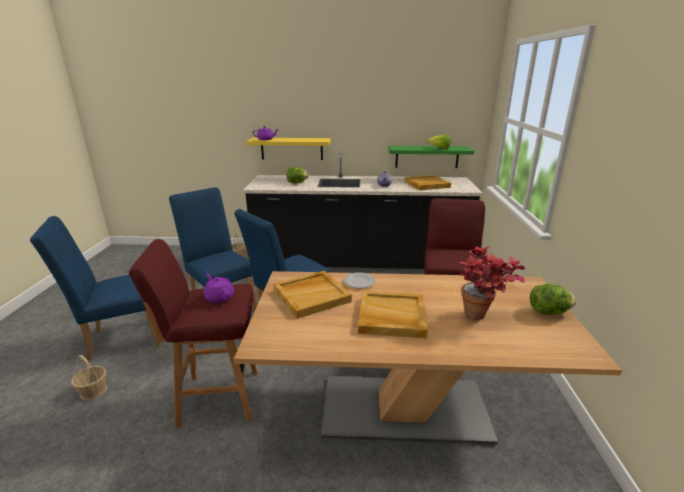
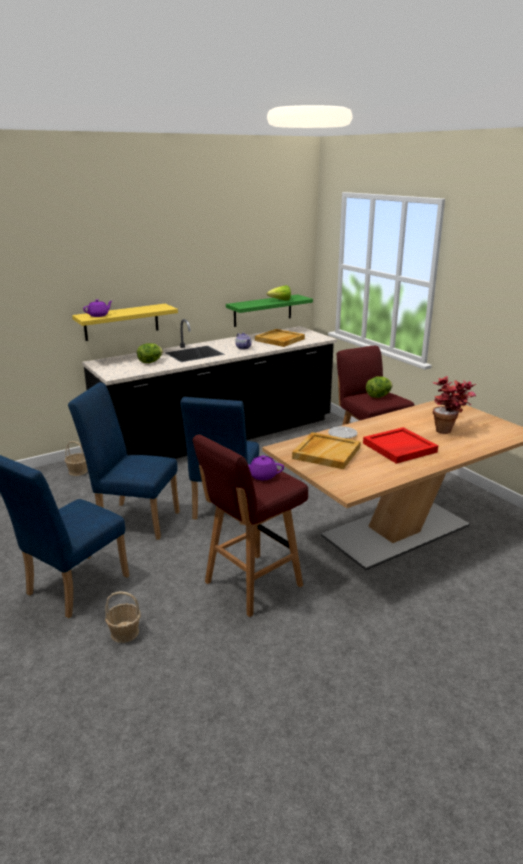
camera: 35 degrees left, 0 degrees up
beige tray [358,291,428,338] -> red tray [363,427,438,464]
lettuce [530,284,576,315] -> lettuce moved to [366,376,393,398]

